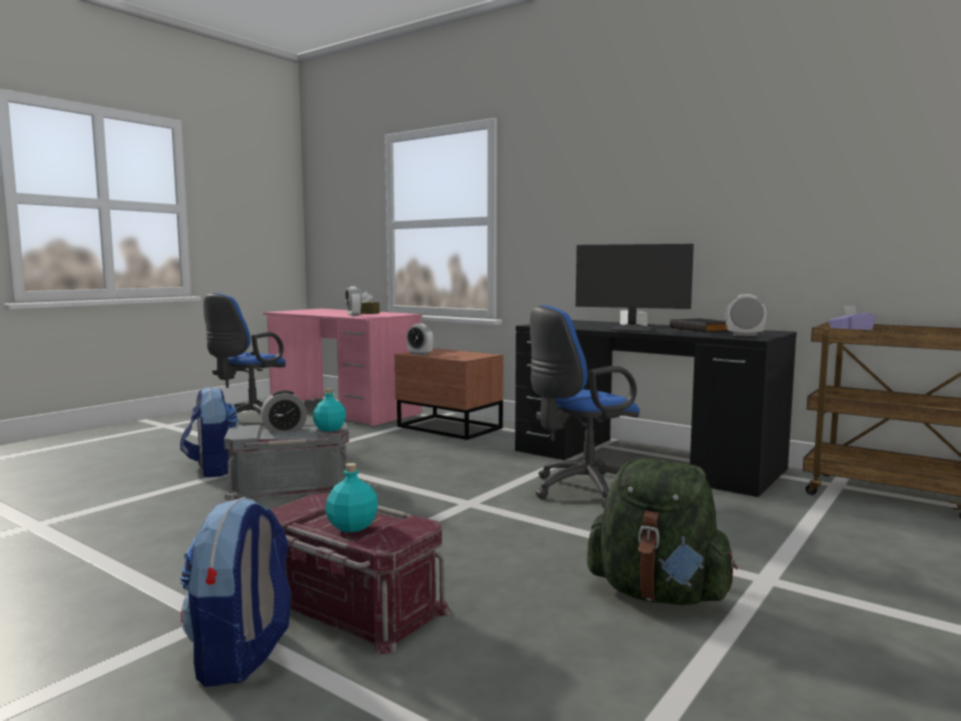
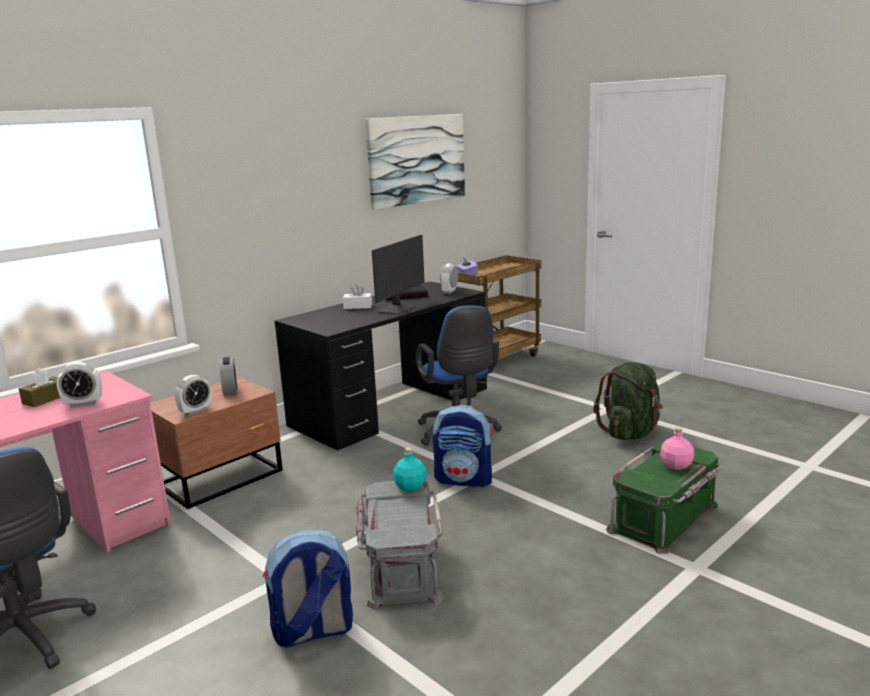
camera: 80 degrees left, 10 degrees up
backpack [180,497,291,687] -> backpack moved to [433,405,494,487]
alarm clock [261,390,307,433] -> alarm clock moved to [219,357,237,396]
red storage box [270,493,451,654] -> green storage box [606,441,721,554]
turquoise bottle [325,463,378,532] -> pink bottle [660,427,694,470]
none -> picture [365,114,465,210]

